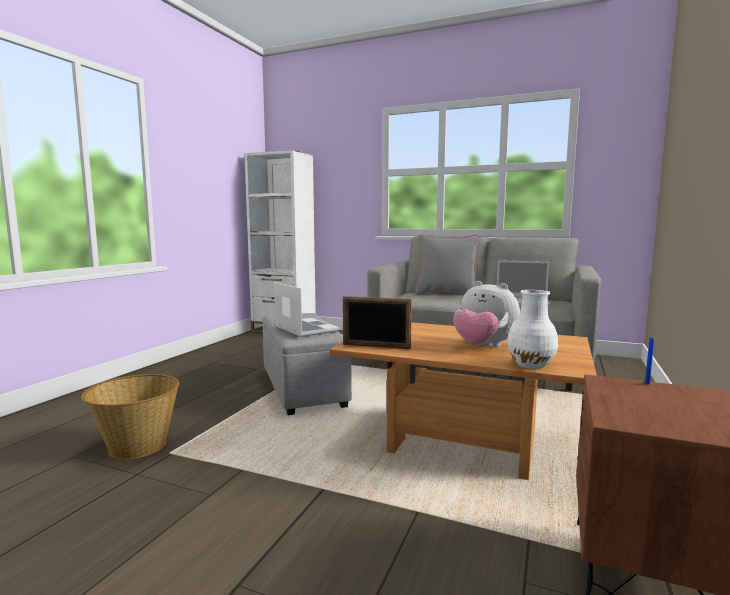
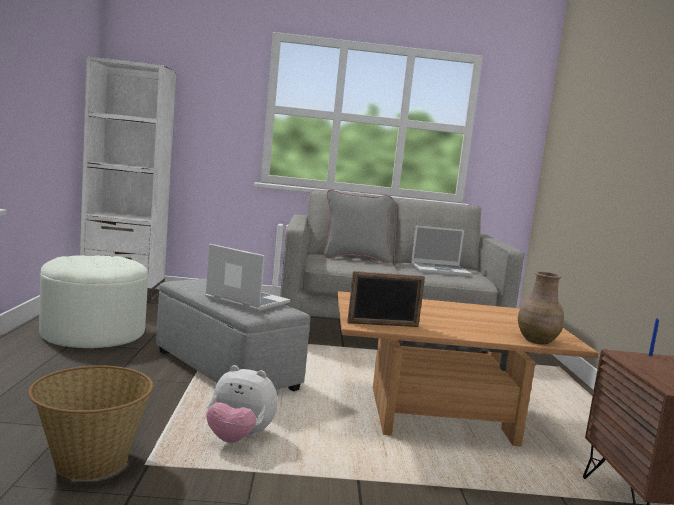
camera: 25 degrees left, 0 degrees up
plush toy [453,281,520,347] -> plush toy moved to [206,365,278,443]
white vase [507,290,558,369] -> brown vase [518,272,564,345]
none -> white ottoman [39,255,148,348]

